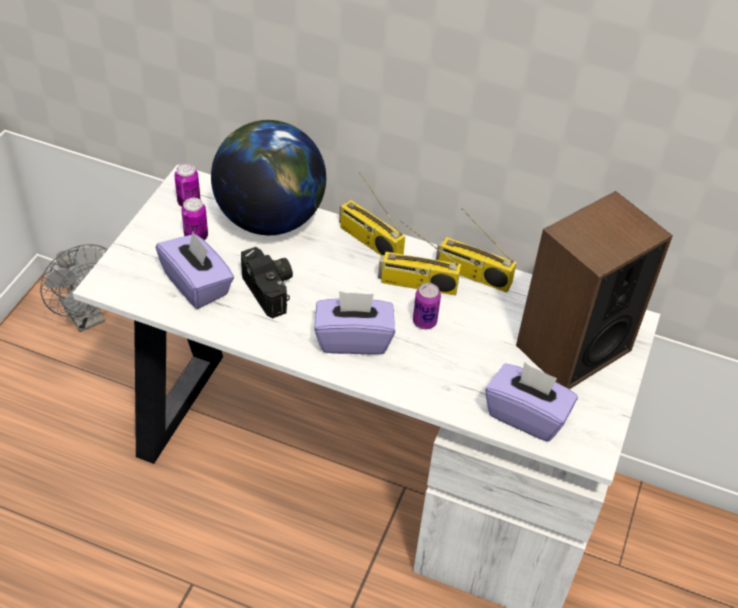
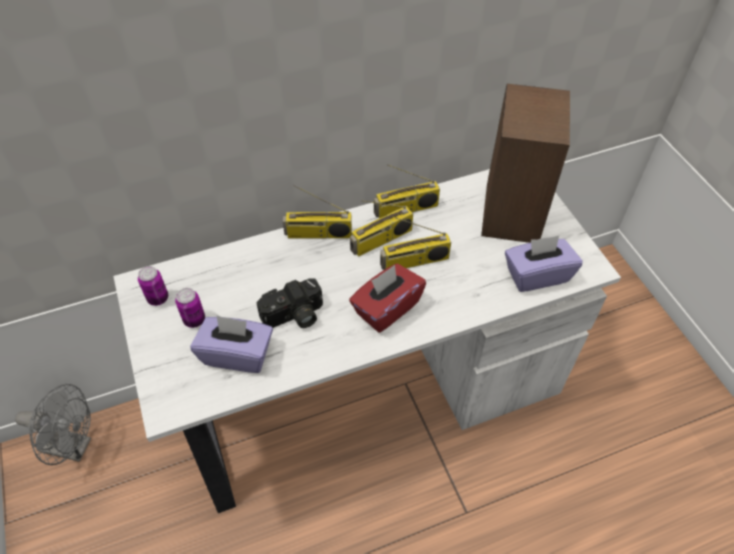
camera: 40 degrees left, 5 degrees up
globe [211,120,326,235] -> none
camera [241,247,293,319] -> camera turned 135 degrees clockwise [256,278,323,328]
purple tissue box [314,291,395,355] -> red tissue box [349,264,426,333]
can [413,283,441,329] -> radio [380,217,451,270]

